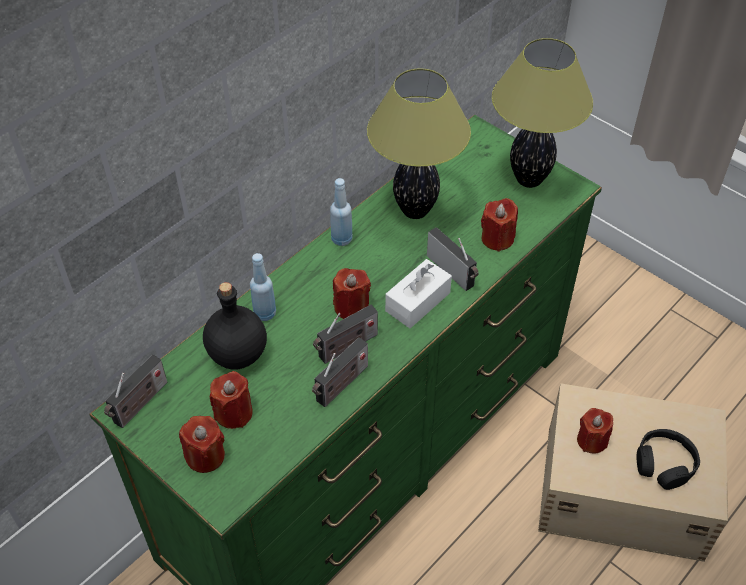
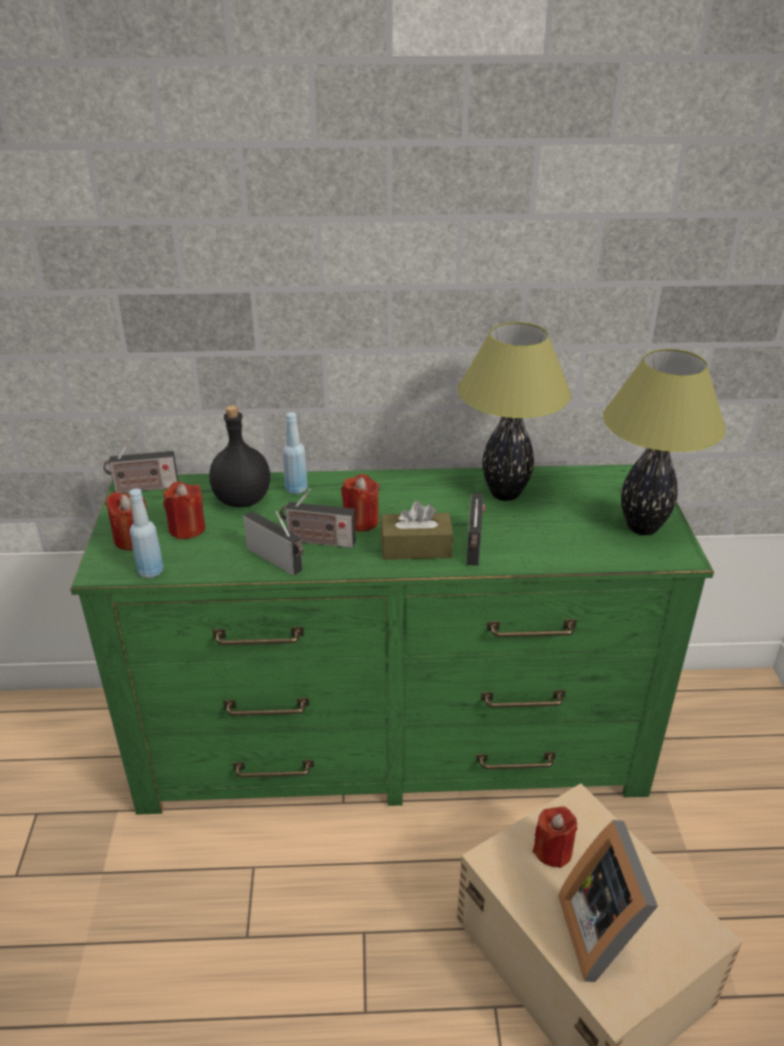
camera: 45 degrees right, 15 degrees down
radio [312,337,368,407] -> radio turned 135 degrees counterclockwise [243,511,304,576]
blue bottle [330,178,353,246] -> blue bottle moved to [129,488,164,578]
white tissue box [385,259,452,328] -> brown tissue box [381,501,453,560]
red candle [481,198,518,252] -> none
black headphones [637,429,700,490] -> picture frame [558,820,658,982]

